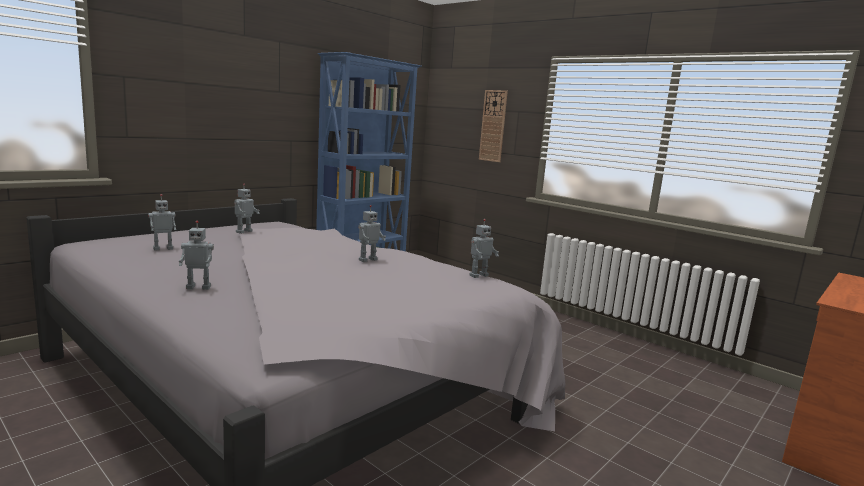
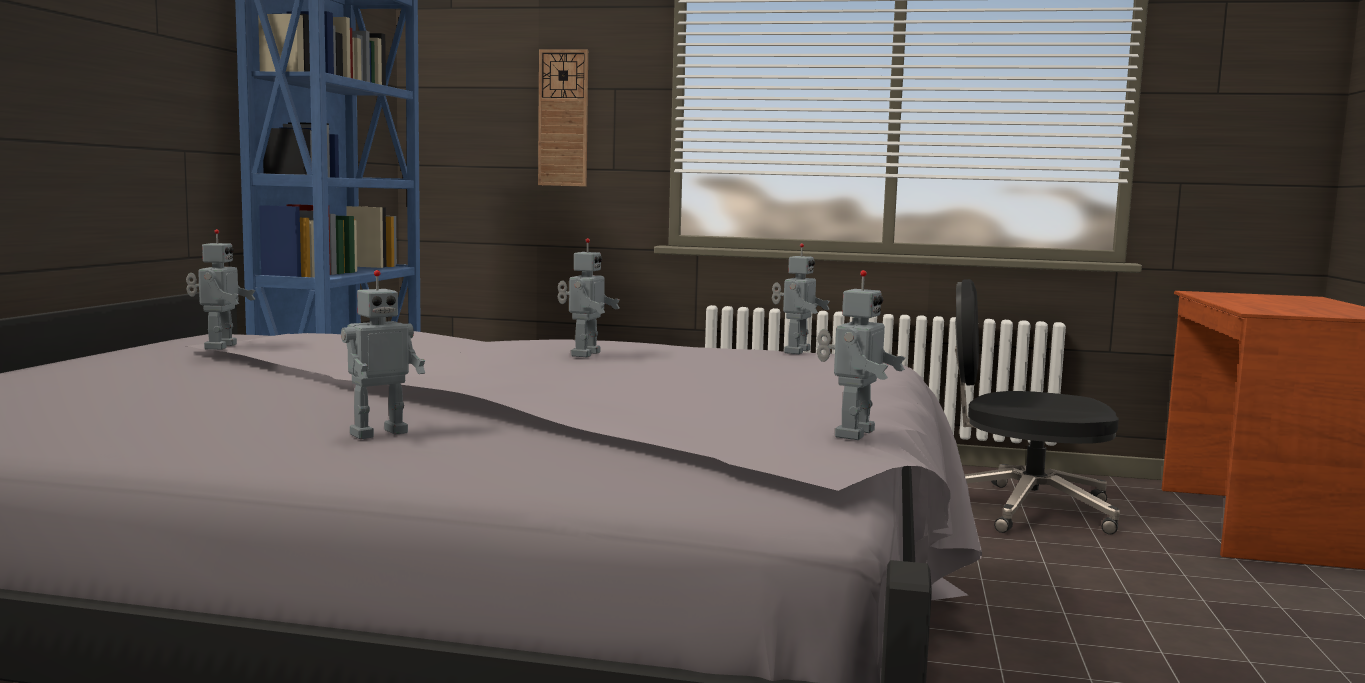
camera: 30 degrees left, 5 degrees down
toy robot [148,194,176,250] -> toy robot moved to [817,270,905,440]
none -> black office chair [955,279,1120,534]

